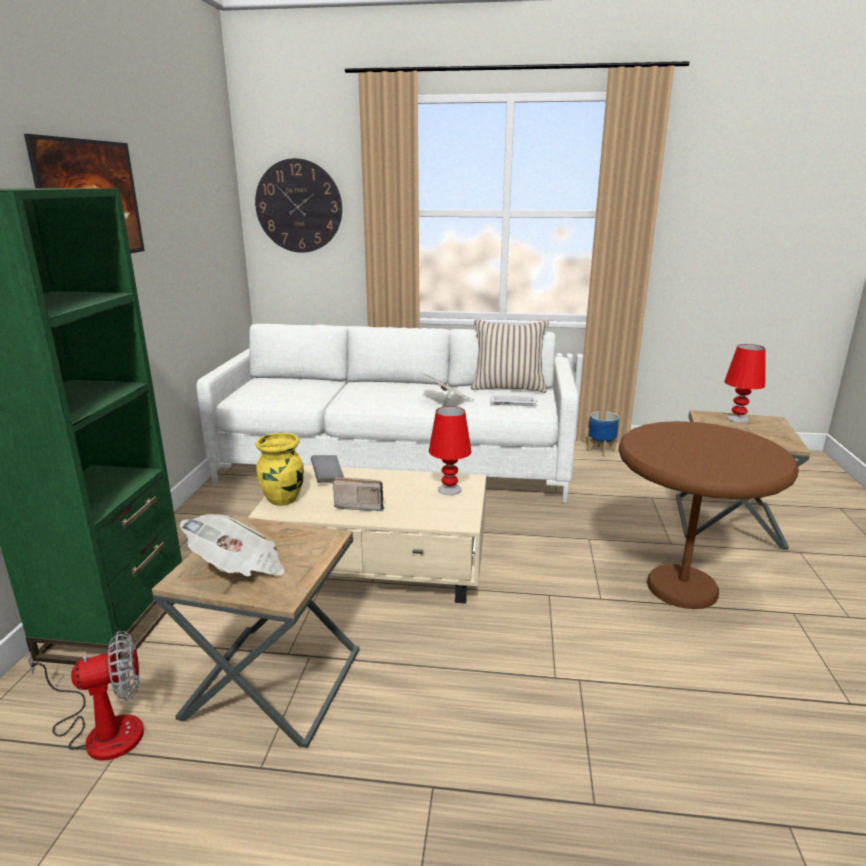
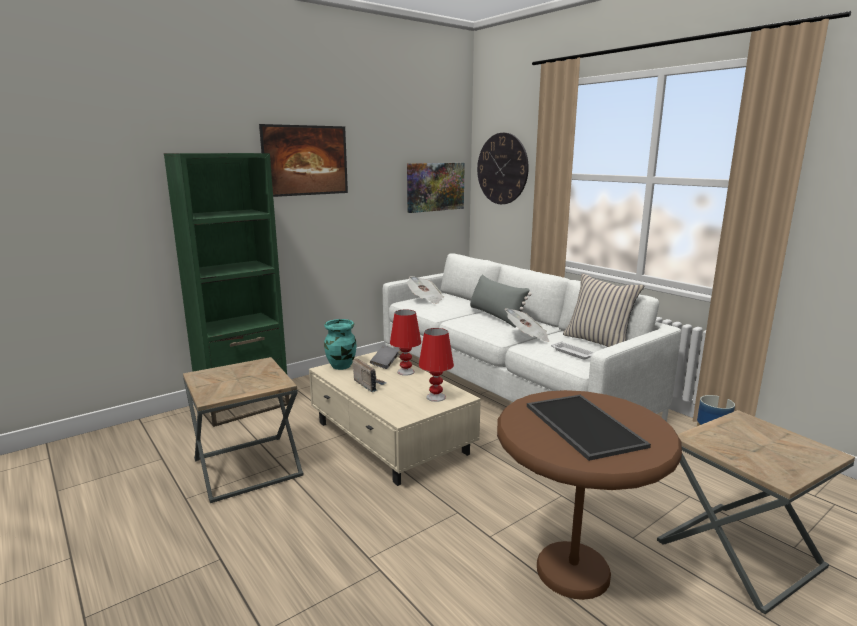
camera: 45 degrees right, 5 degrees down
fan [28,631,144,761] -> none
newspaper [180,514,285,576] -> newspaper moved to [407,276,444,304]
yellow vase [255,433,304,506] -> turquoise vase [324,319,357,370]
red table lamp [724,344,766,423] -> red table lamp moved to [390,309,421,376]
none -> picture [407,163,465,213]
none -> grey pillow [470,274,532,327]
none -> tray [527,395,651,461]

